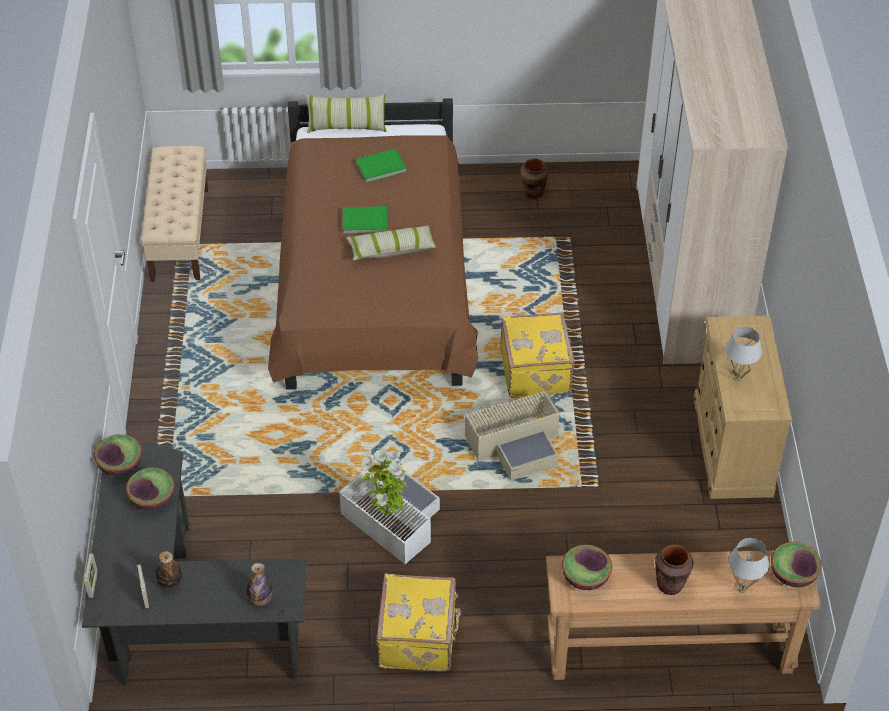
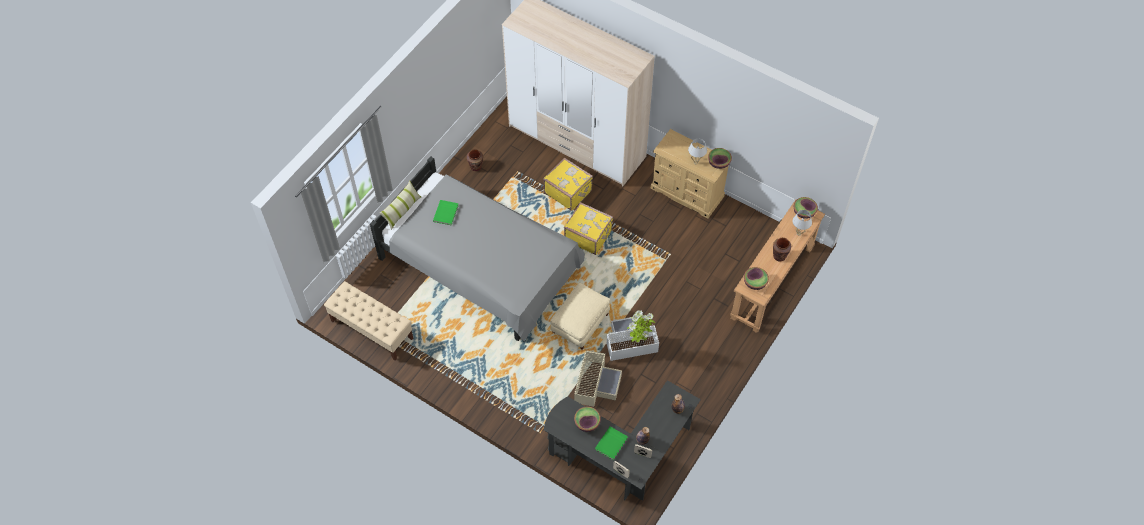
camera: 55 degrees left, 10 degrees up
bowl [94,434,142,476] -> bowl moved to [708,148,732,169]
brown bed [268,98,478,390] -> grey bed [370,156,585,342]
green book [343,206,388,234] -> green book moved to [595,426,628,460]
pillow [346,225,438,260] -> none
yellow suitcase [377,574,461,672] -> yellow suitcase moved to [543,158,593,211]
beige storage box [465,389,560,481] -> beige storage box moved to [574,350,622,407]
none -> beige ottoman [550,283,610,350]

